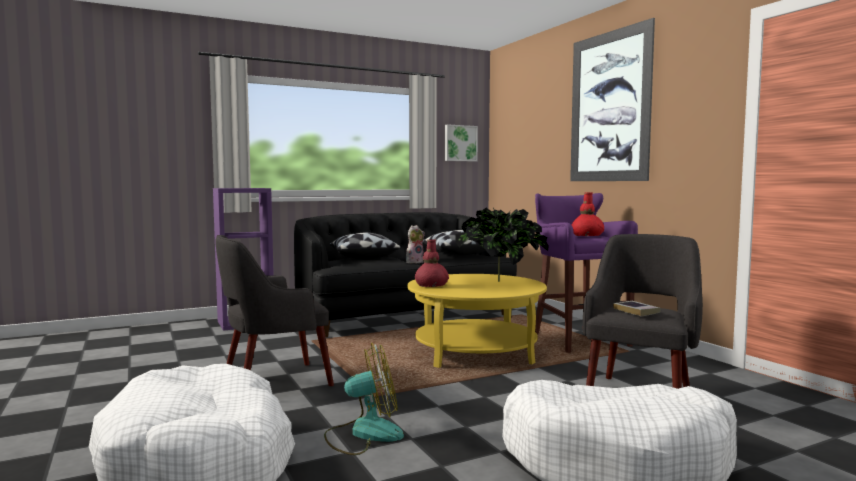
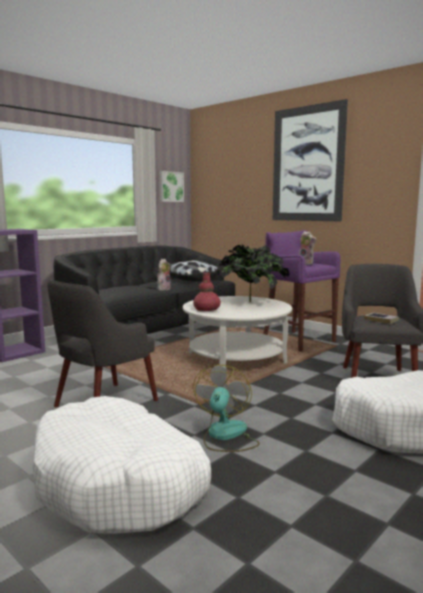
camera: 20 degrees left, 5 degrees up
fan [324,343,404,455] -> fan turned 45 degrees counterclockwise [193,365,260,452]
pillow [330,233,401,259] -> none
yellow coffee table [407,274,547,368] -> white coffee table [183,296,292,367]
red vase [572,193,604,236] -> plush toy [298,231,316,265]

